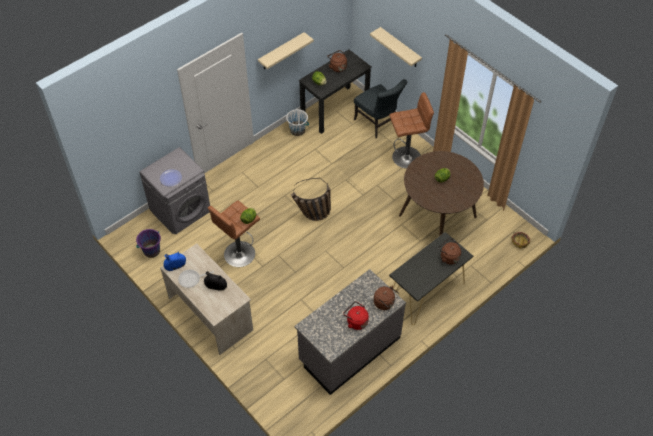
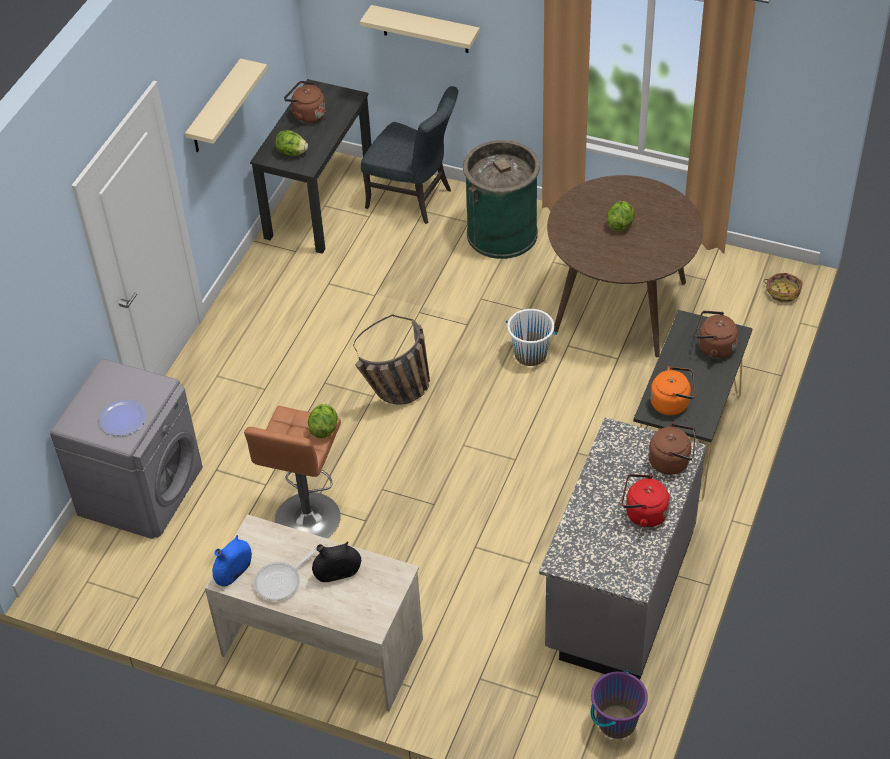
camera: 25 degrees left, 5 degrees down
purple bucket [136,229,161,258] -> purple bucket moved to [591,671,648,739]
white bucket [286,109,309,136] -> white bucket moved to [505,309,557,366]
brown stool [389,92,434,168] -> green trash can [463,140,540,259]
none -> orange kettle [650,366,695,415]

